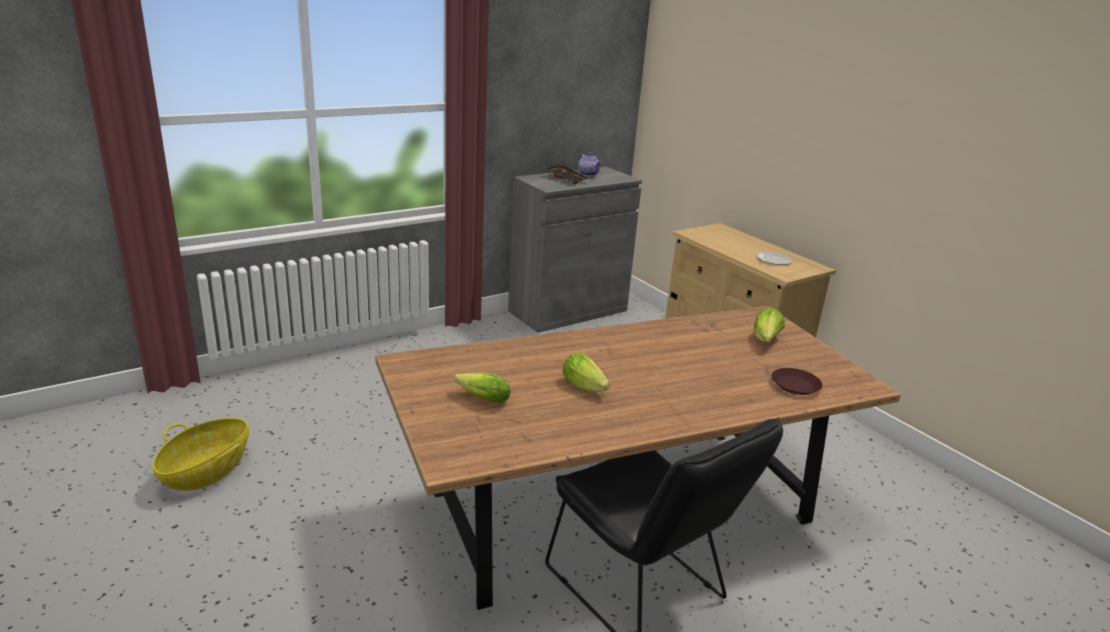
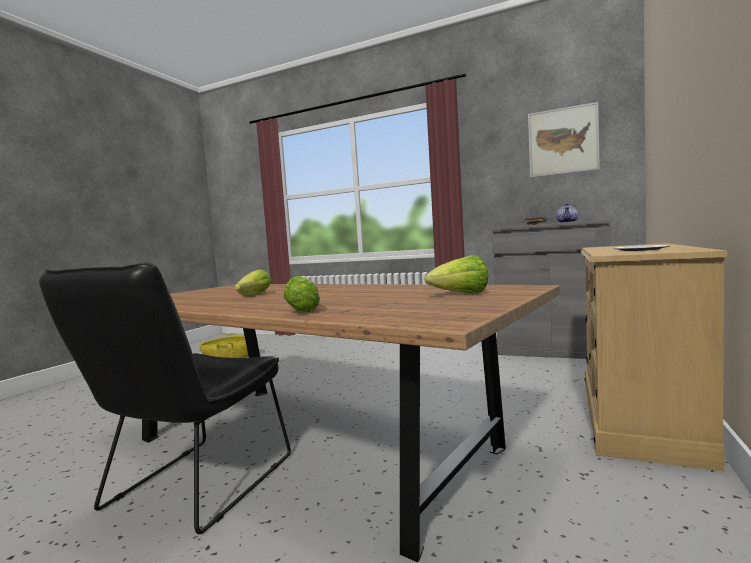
camera: 60 degrees right, 20 degrees down
lettuce [454,373,511,403] -> lettuce moved to [283,276,320,313]
brown plate [772,368,823,395] -> none
none -> picture [528,102,600,178]

